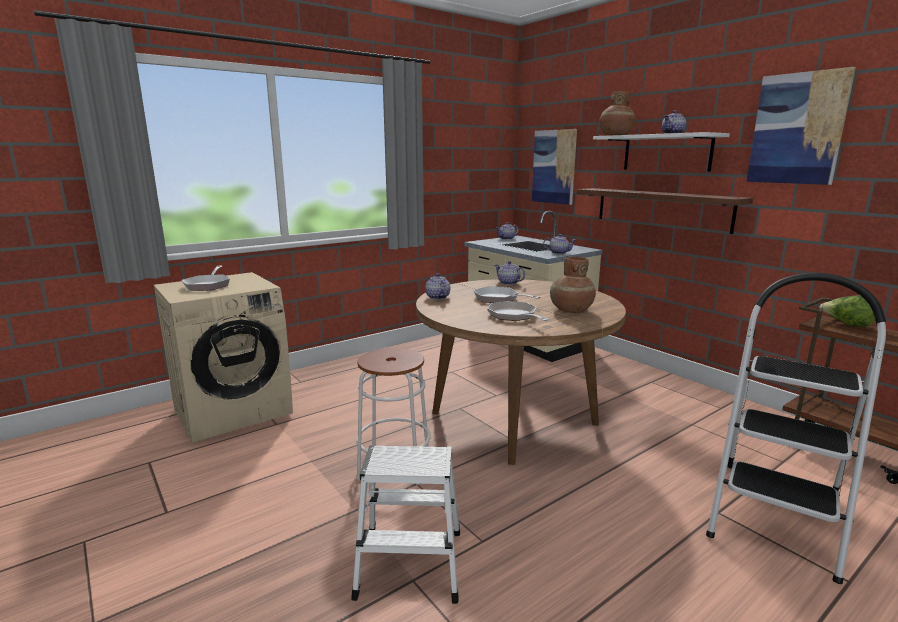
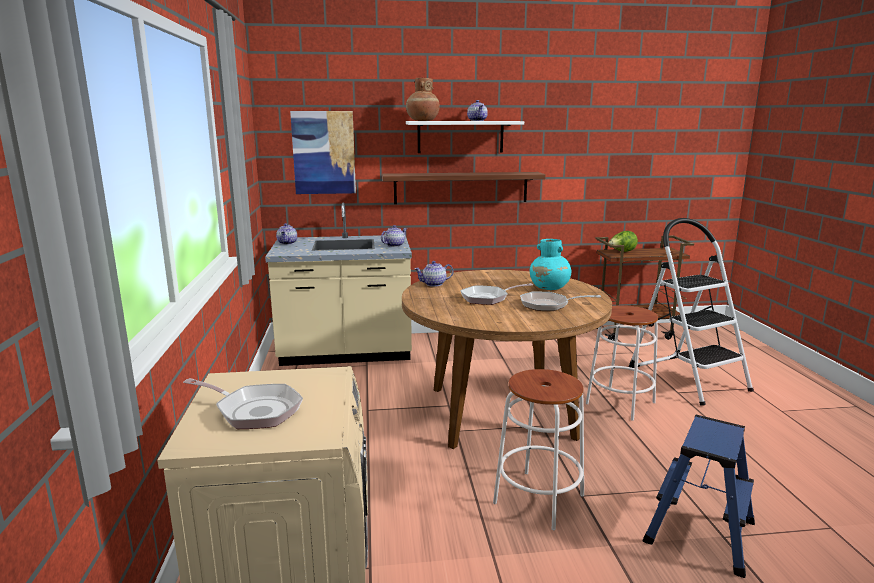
camera: 60 degrees left, 0 degrees up
white step ladder [351,445,460,604] -> blue step ladder [642,414,755,578]
teapot [425,273,450,300] -> none
brown vase [550,257,596,313] -> turquoise vase [530,239,571,290]
picture [746,67,856,185] -> none
none -> white stool [586,305,658,421]

